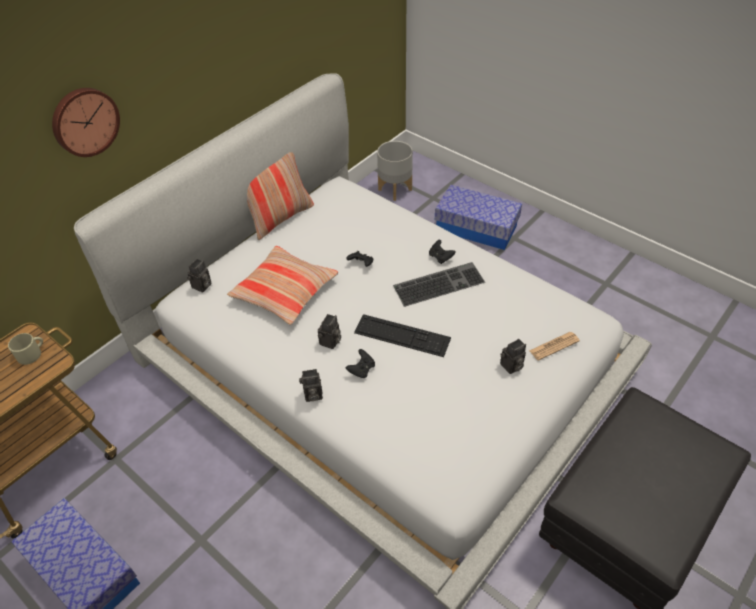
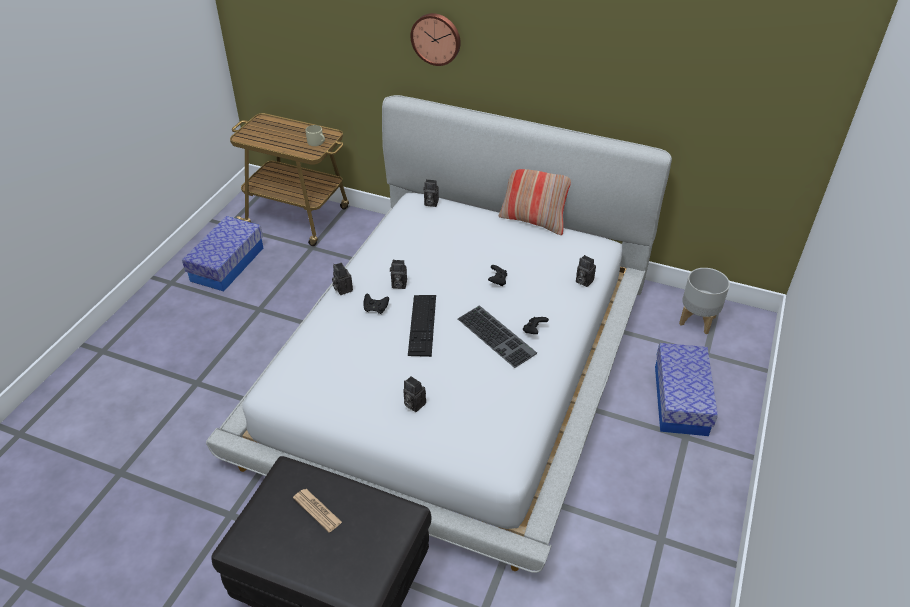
camera: 70 degrees right, 5 degrees down
pillow [227,246,338,325] -> none
newspaper [529,332,580,361] -> newspaper moved to [293,489,342,533]
none -> camera [576,255,596,287]

